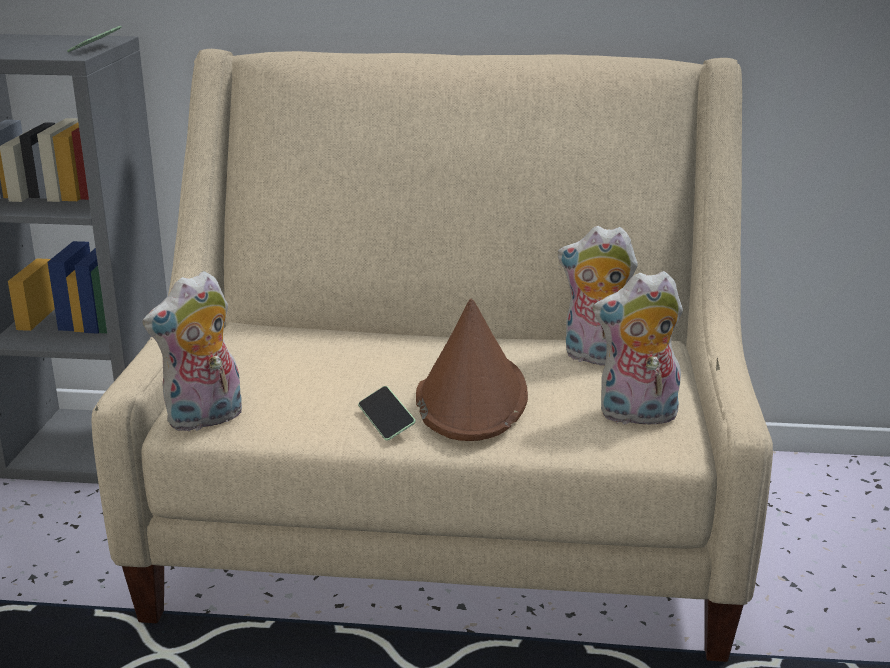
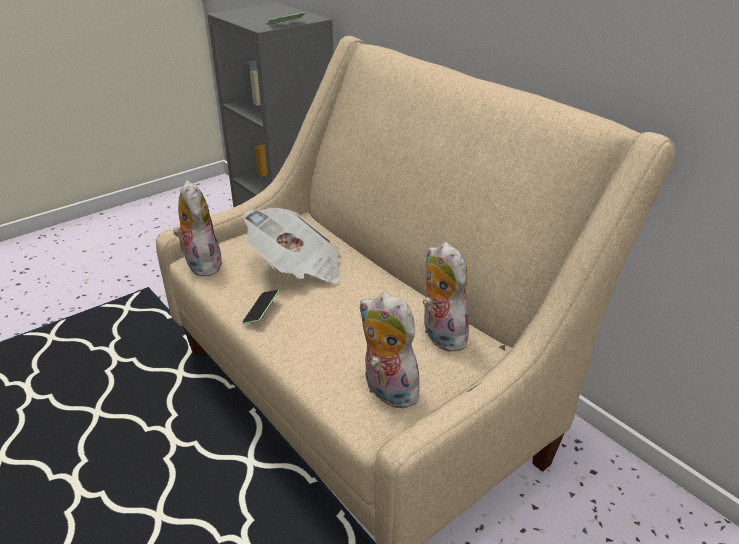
camera: 45 degrees right, 10 degrees up
plush toy [142,271,242,431] -> plush toy turned 60 degrees clockwise [173,180,222,276]
brown hat [416,298,528,441] -> none
none -> newspaper [243,208,340,283]

